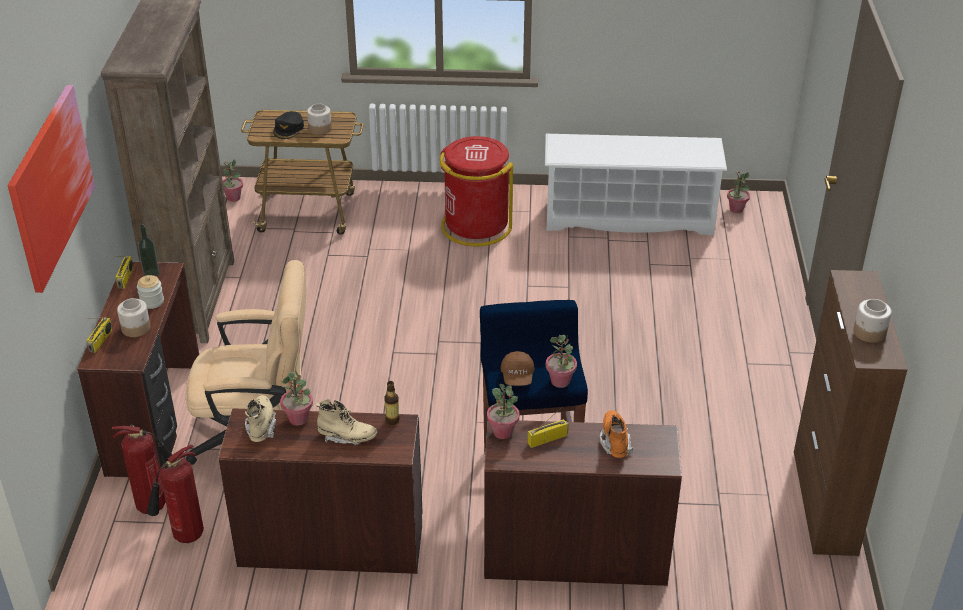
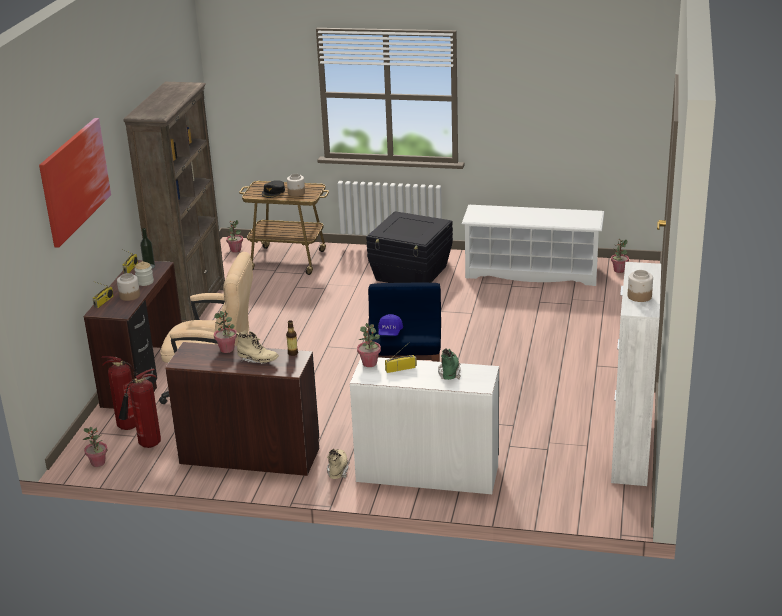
camera: 10 degrees right, 10 degrees down
beige boot [245,395,277,442] -> beige boot moved to [327,449,350,479]
red trash can [439,136,513,246] -> black storage box [366,211,453,283]
brown desk [484,420,682,586] -> white desk [350,357,499,494]
brown cap [501,351,534,386] -> blue cap [378,314,403,336]
potted plant [546,334,577,388] -> potted plant moved to [83,427,108,467]
orange boot [600,410,633,458] -> green boot [438,348,461,380]
brown cabinet [794,270,908,556] -> white cabinet [611,262,661,486]

